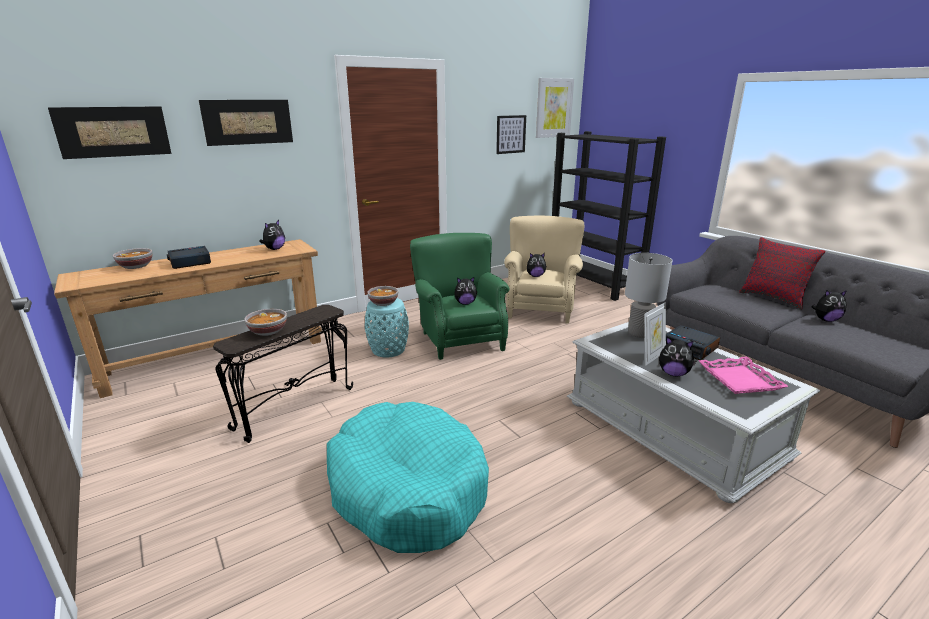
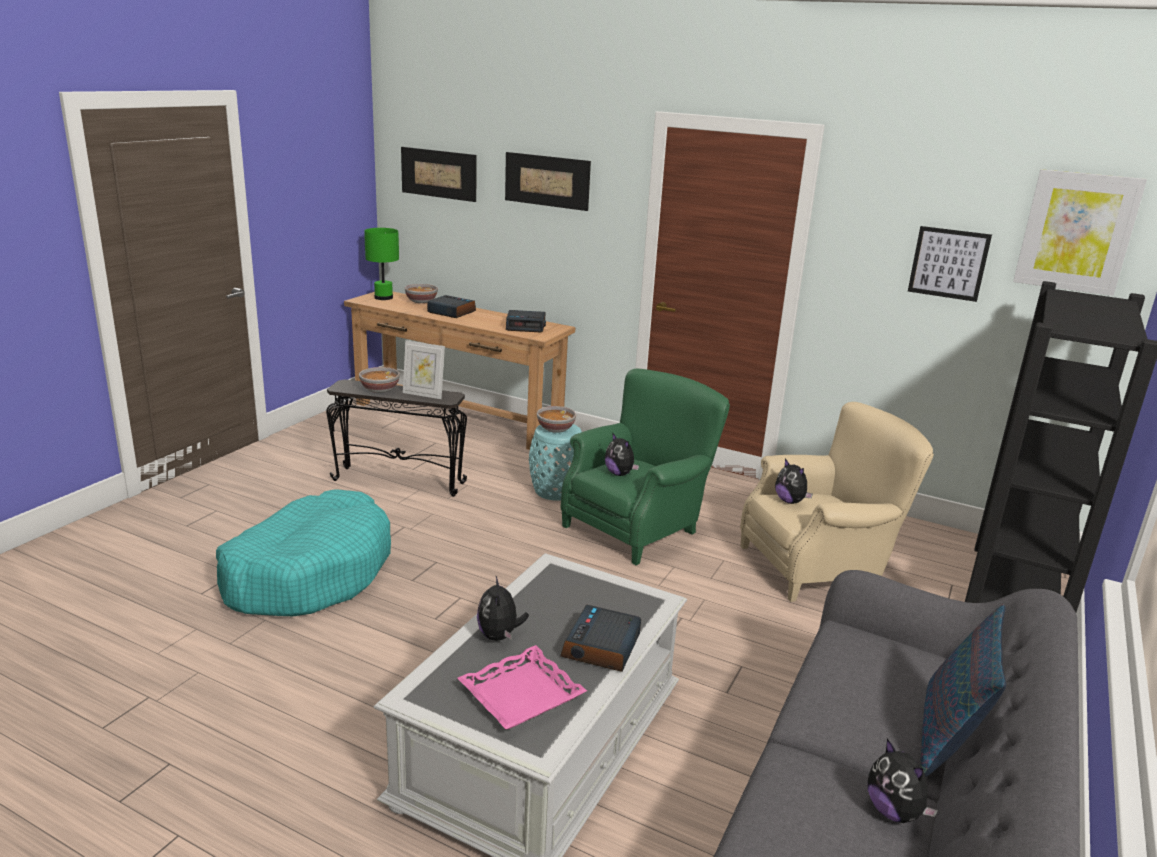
camera: 60 degrees right, 0 degrees up
plush toy [260,220,285,250] -> alarm clock [506,310,546,333]
grey table lamp [625,253,672,338] -> none
picture frame [644,302,666,366] -> picture frame moved to [403,340,445,399]
red pillow [739,237,826,310] -> blue pillow [920,604,1006,777]
none -> green table lamp [364,228,399,300]

